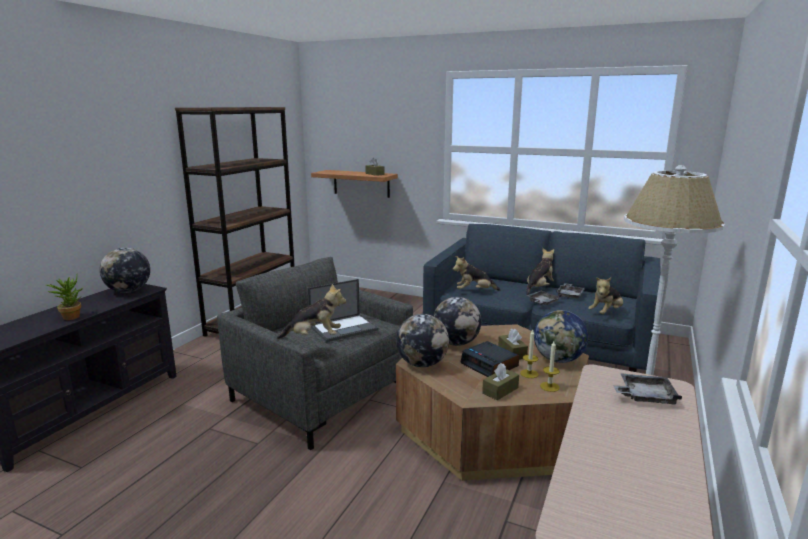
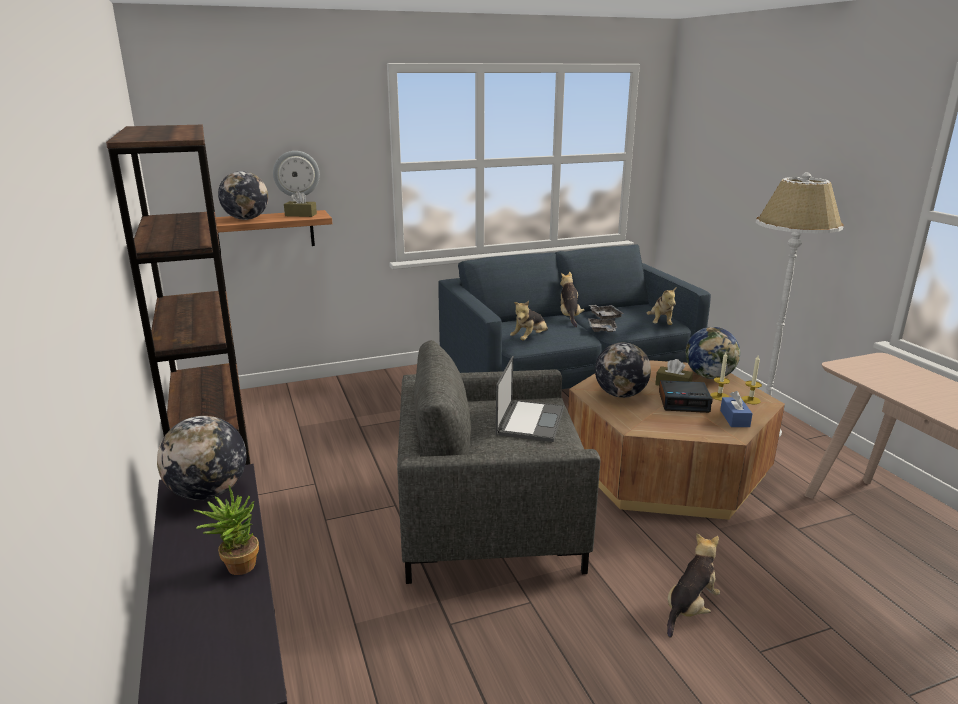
camera: 45 degrees left, 5 degrees up
plush toy [277,284,346,339] -> plush toy moved to [667,534,720,638]
globe [396,314,449,367] -> globe moved to [218,171,268,220]
brown tissue box [482,363,519,400] -> blue tissue box [720,391,753,427]
grey tray [613,373,682,405] -> none
none -> wall clock [273,151,320,196]

